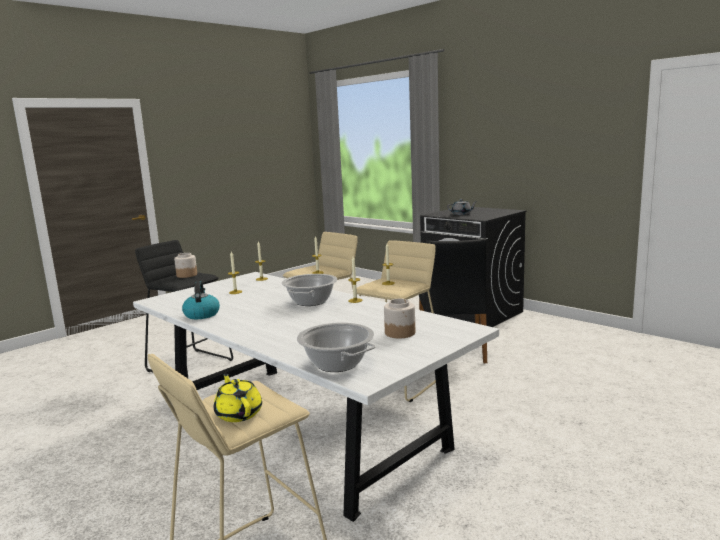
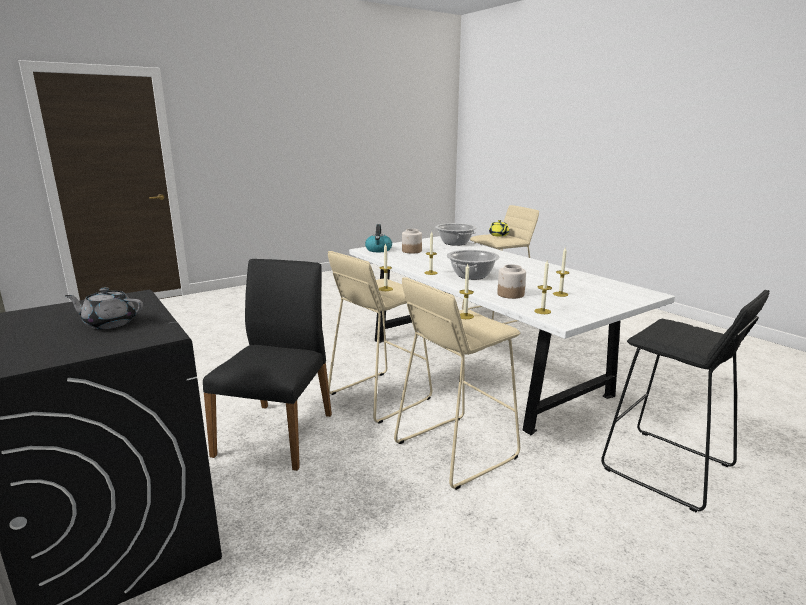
camera: 170 degrees left, 5 degrees up
jar [174,253,197,278] -> jar moved to [497,264,526,299]
kettle [182,281,220,319] -> kettle moved to [365,224,392,252]

